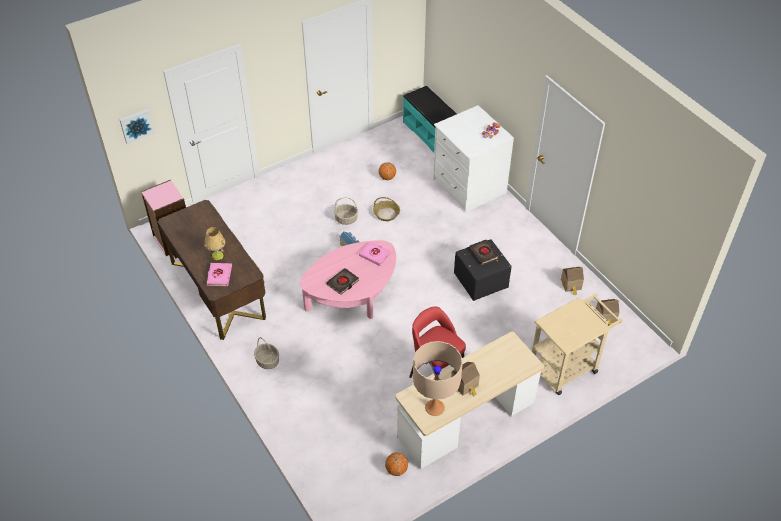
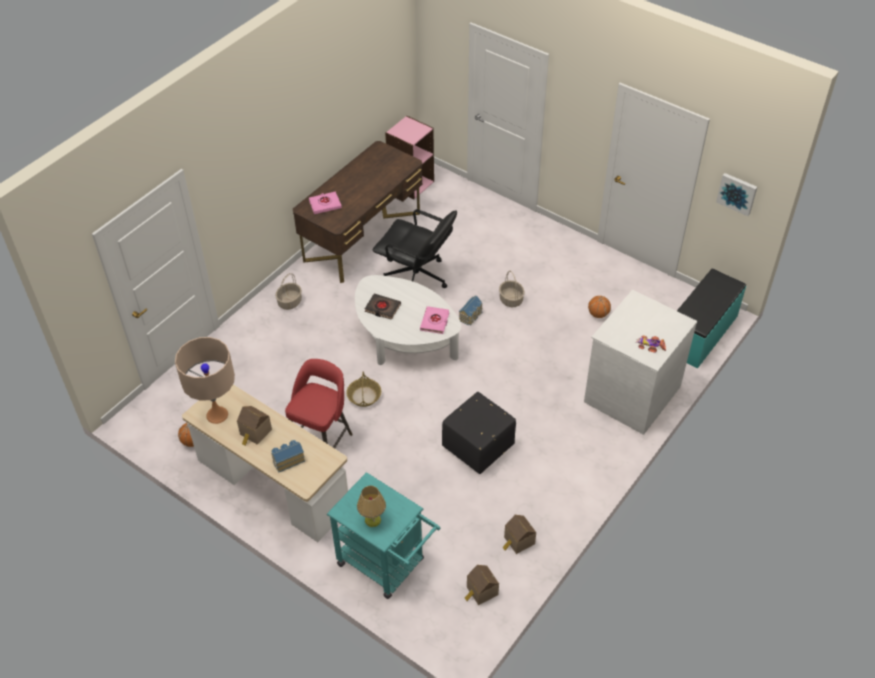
camera: 70 degrees right, 0 degrees up
picture [119,109,155,144] -> picture moved to [716,173,757,216]
table lamp [204,227,226,260] -> table lamp moved to [357,486,386,527]
pink coffee table [300,240,396,319] -> white coffee table [355,275,461,365]
basket [373,197,400,221] -> basket moved to [346,371,381,407]
black book [469,240,499,265] -> none
beige cart [532,293,623,395] -> turquoise cart [327,472,441,599]
none -> toy house [271,440,305,473]
none -> black office chair [373,209,457,288]

